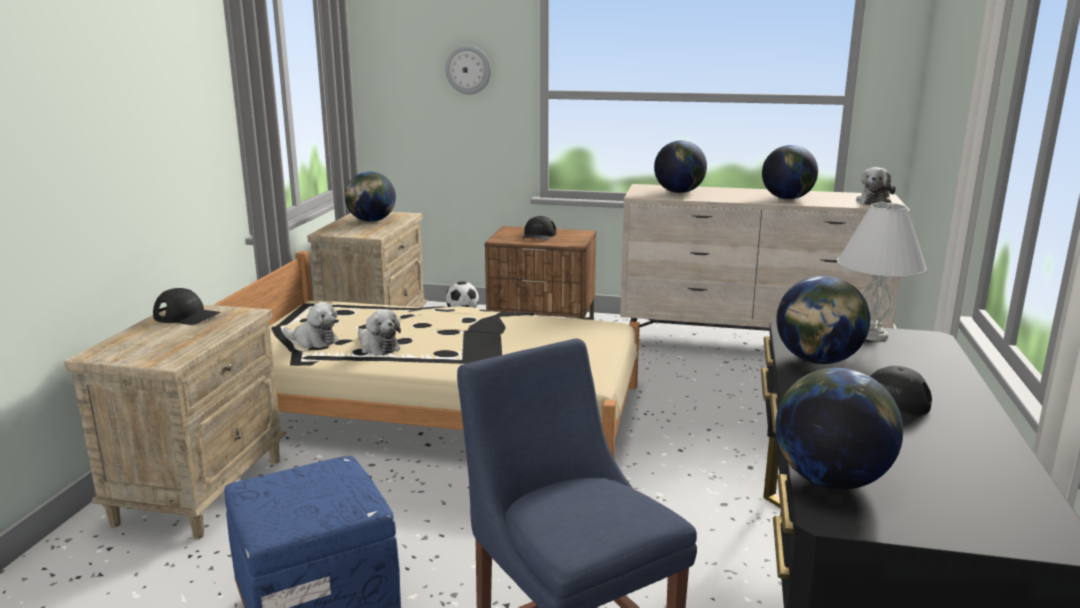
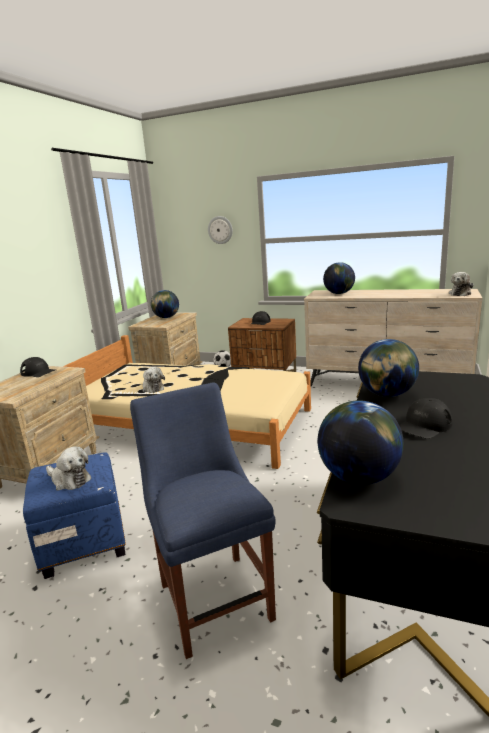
camera: 10 degrees right, 0 degrees up
plush toy [283,302,338,348] -> plush toy moved to [46,446,91,491]
globe [762,145,818,199] -> none
white table lamp [837,203,927,341] -> none

